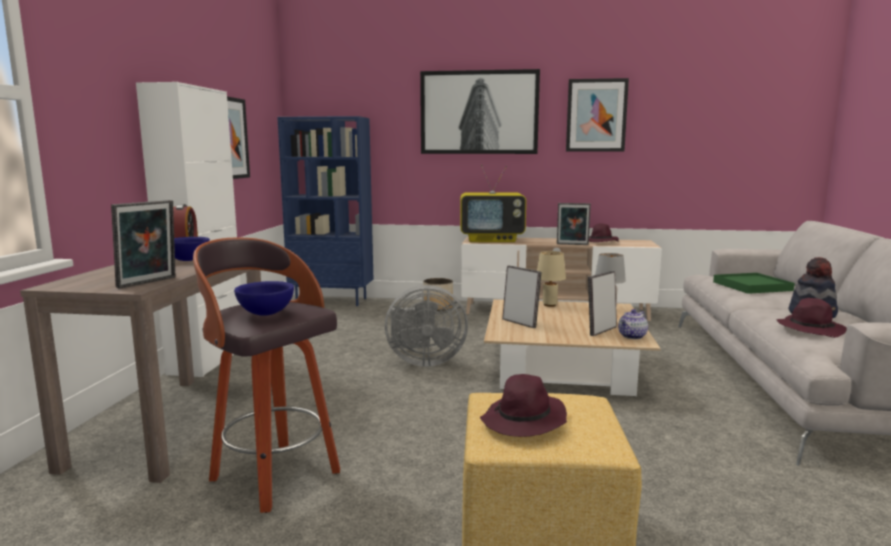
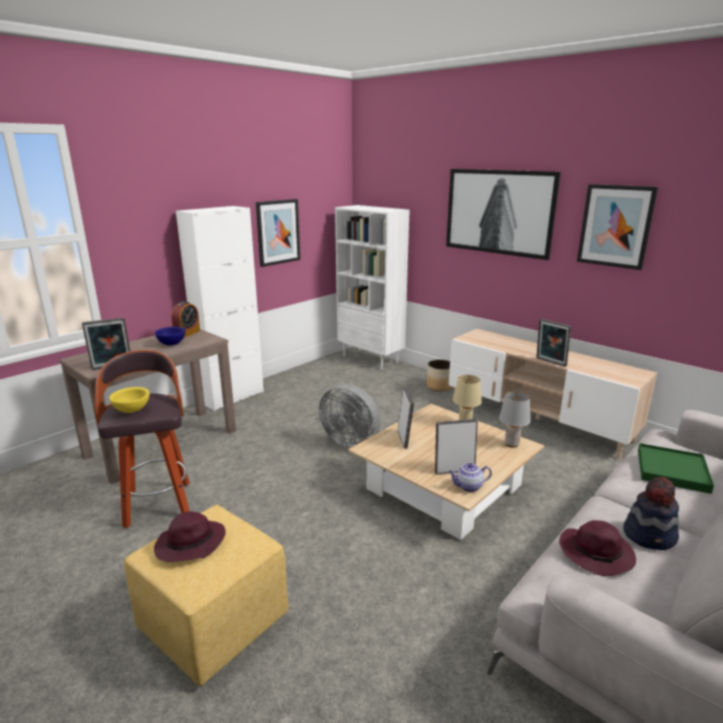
camera: 35 degrees right, 10 degrees up
blue bowl [234,281,294,316] -> yellow bowl [109,387,149,413]
blue bookcase [277,116,373,306] -> white bookcase [335,205,410,369]
television [460,165,526,242] -> none
purple hat [589,223,619,242] -> none

